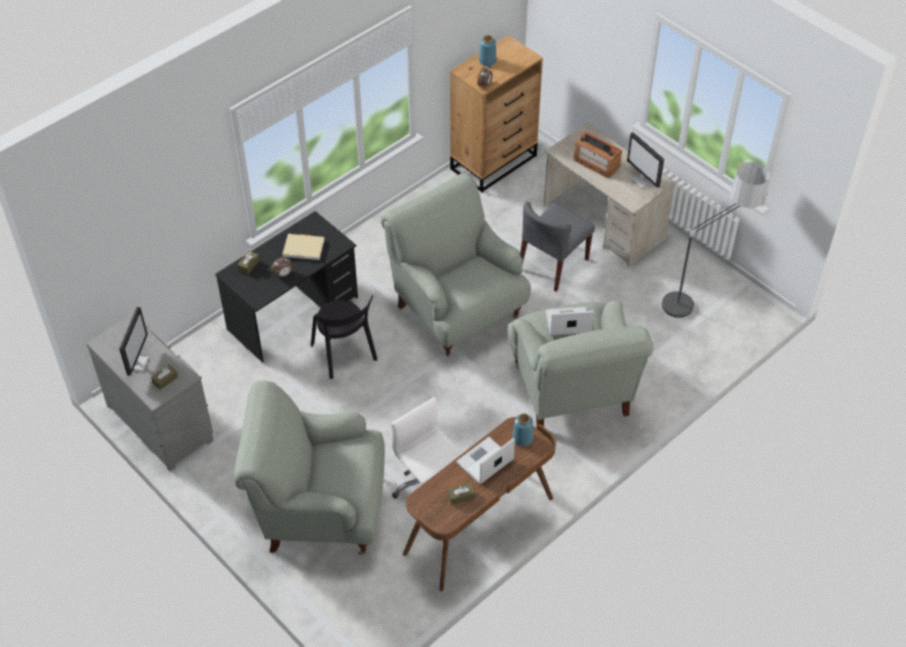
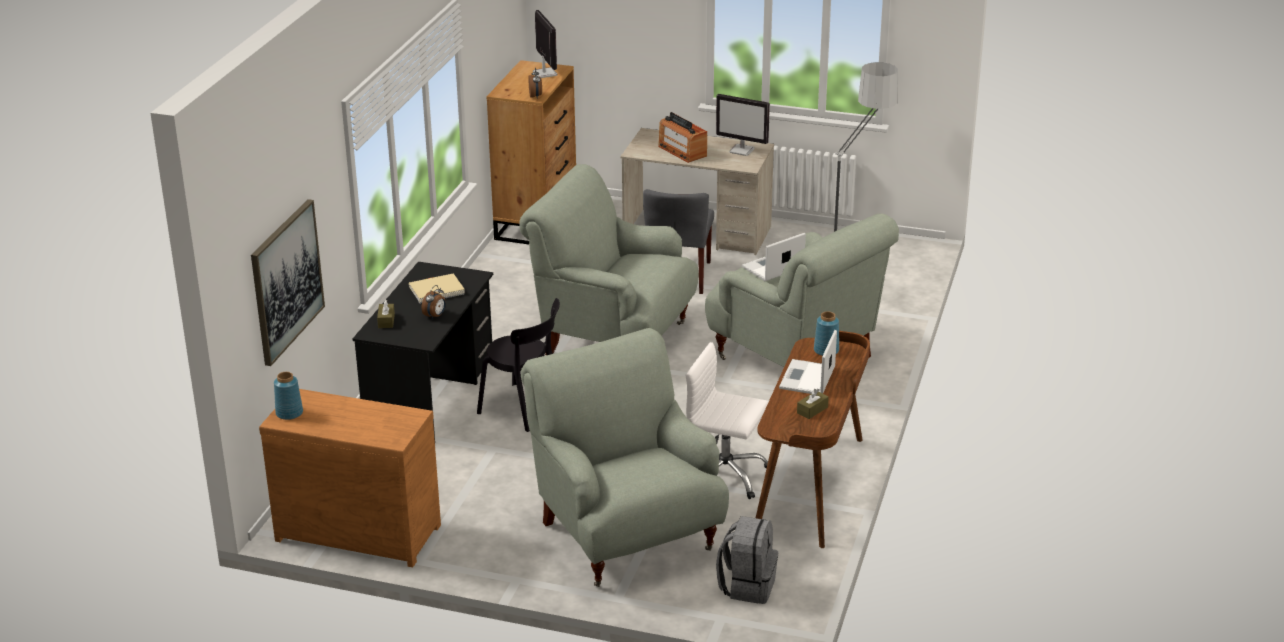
camera: 30 degrees left, 20 degrees down
grey dresser [86,314,214,471] -> brown dresser [259,389,441,567]
monitor [119,307,150,376] -> monitor moved to [533,10,557,78]
brown tissue box [151,364,178,390] -> none
grey armchair [234,381,385,555] -> grey armchair turned 90 degrees clockwise [521,328,729,587]
blue vase [479,35,497,66] -> blue vase moved to [274,372,303,420]
radio [573,132,622,178] -> radio turned 45 degrees clockwise [658,112,707,163]
none -> picture [251,199,325,366]
none -> grey backpack [716,516,778,604]

